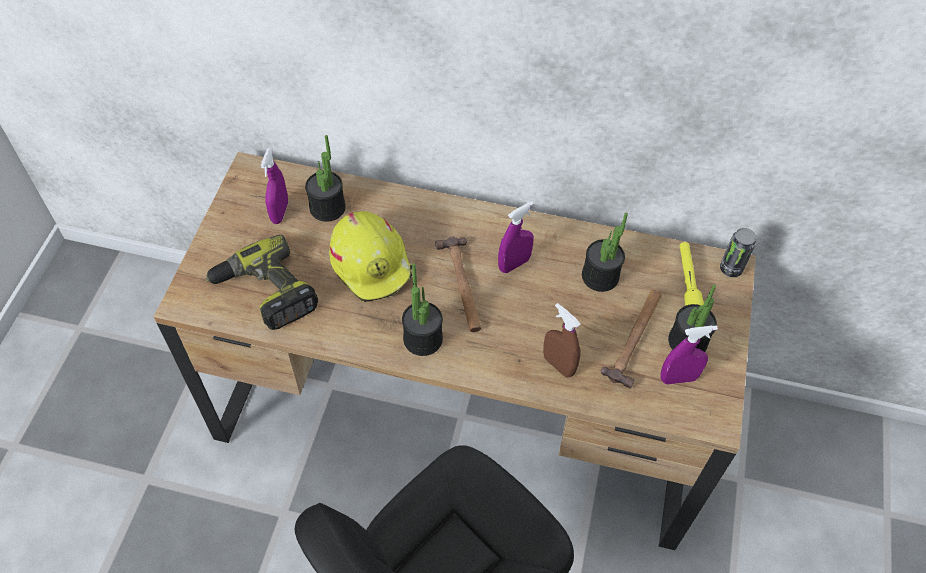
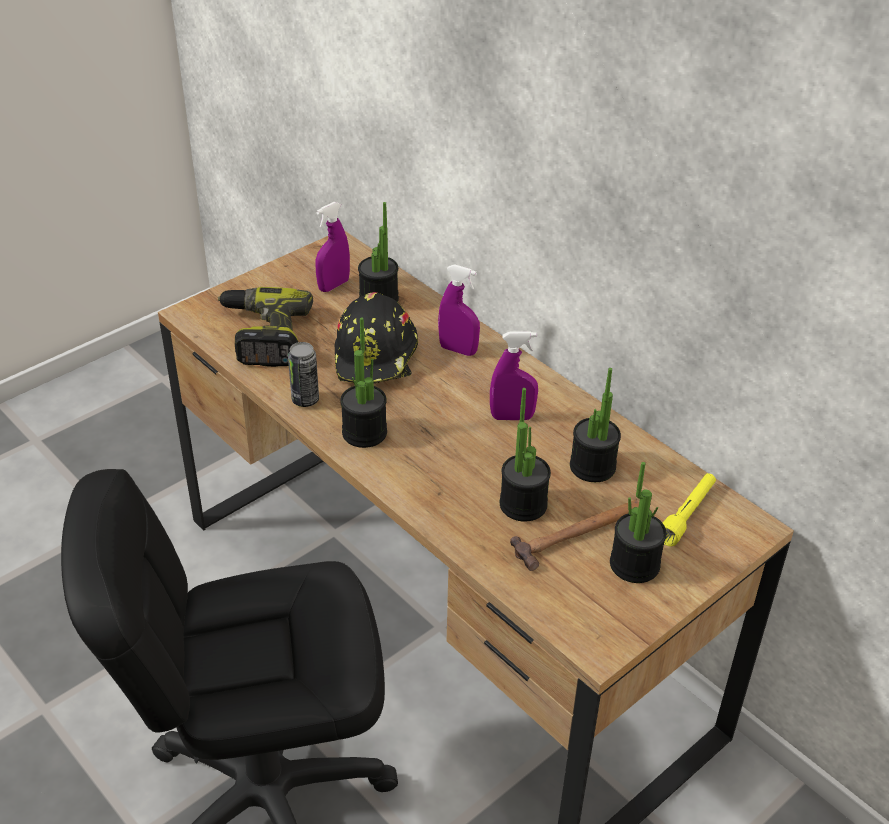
camera: 35 degrees right, 15 degrees down
yellow hard hat [329,211,412,302] -> black hard hat [334,292,418,383]
hammer [435,236,481,332] -> none
brown spray bottle [543,303,581,377] -> none
purple spray bottle [660,325,718,384] -> purple spray bottle moved to [438,264,480,356]
can [720,228,756,277] -> can moved to [288,342,319,407]
none -> potted plant [500,388,551,522]

